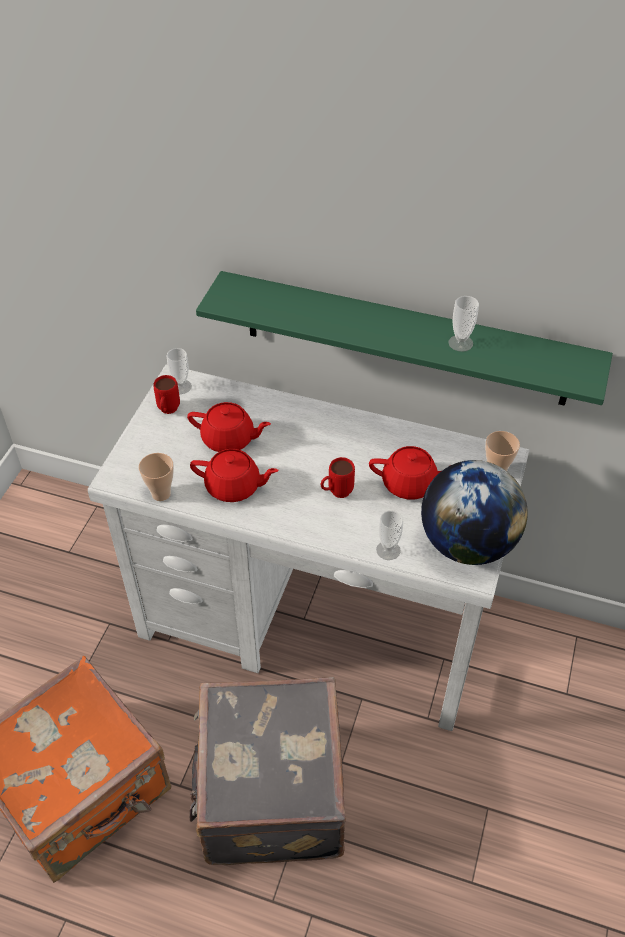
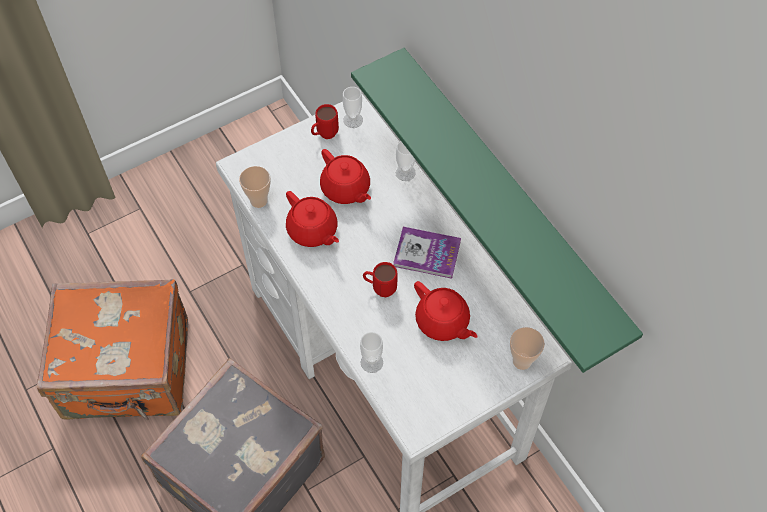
camera: 40 degrees right, 10 degrees up
globe [421,460,528,565] -> none
cup [449,296,479,352] -> cup moved to [395,141,416,181]
none -> book [393,227,461,279]

